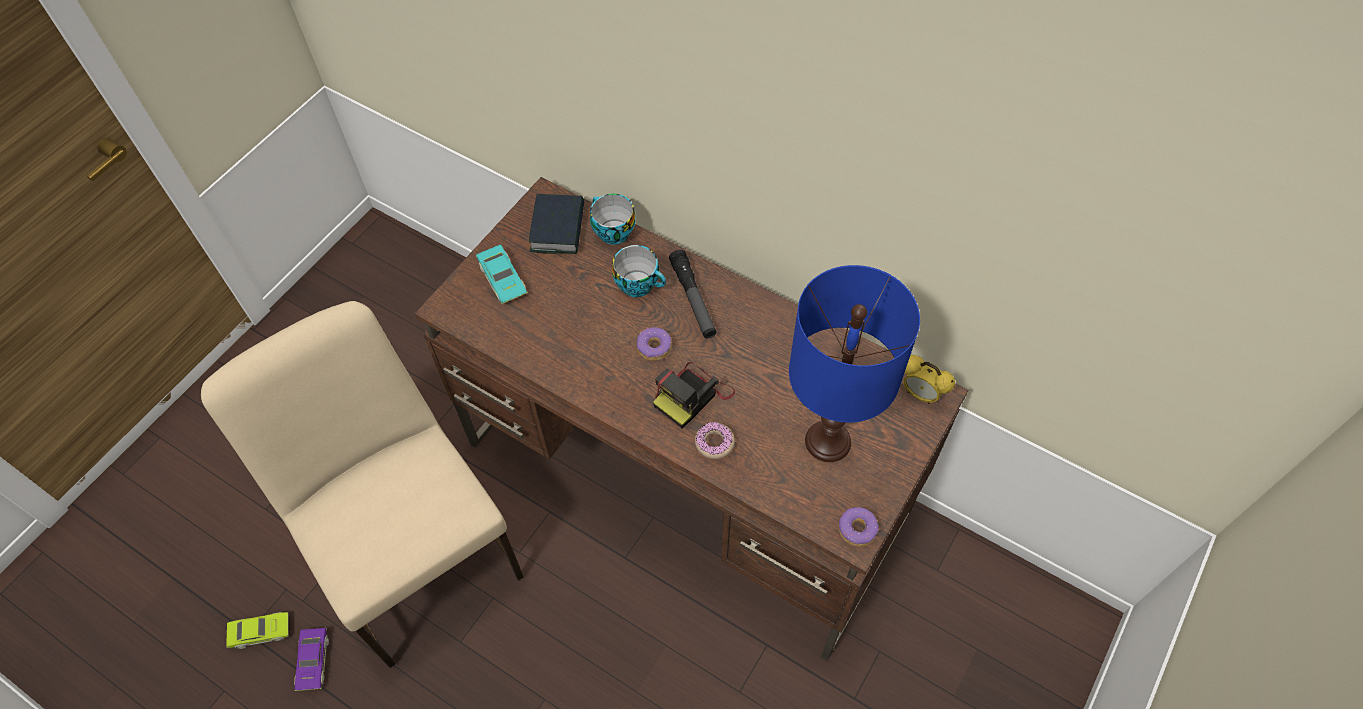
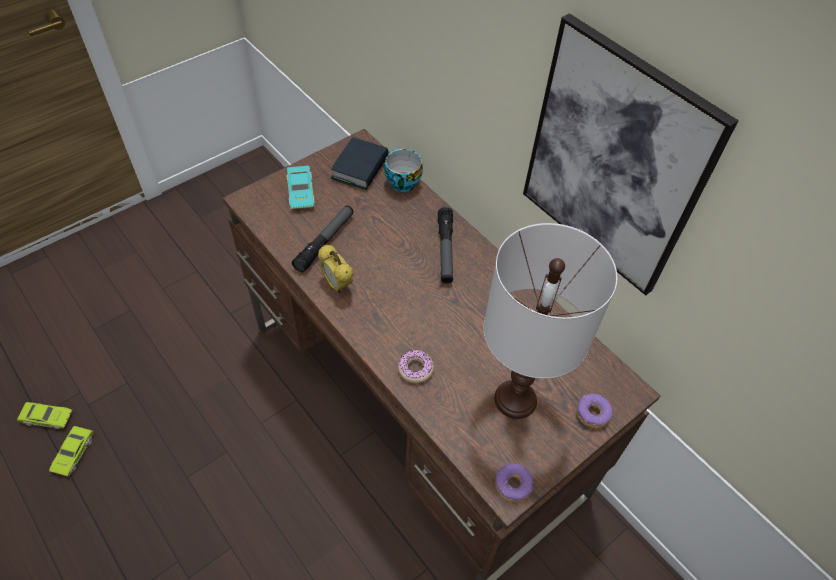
camera: 15 degrees right, 5 degrees down
beige chair [201,301,524,668] -> none
purple toy car [294,628,329,691] -> green toy car [49,426,94,477]
cup [612,245,666,297] -> none
donut [637,327,672,361] -> donut moved to [576,393,613,428]
camera [653,362,735,428] -> none
blue table lamp [789,265,920,462] -> white table lamp [483,223,617,419]
alarm clock [903,355,955,404] -> alarm clock moved to [318,245,353,294]
none -> flashlight [292,205,354,273]
none -> picture [523,13,739,295]

